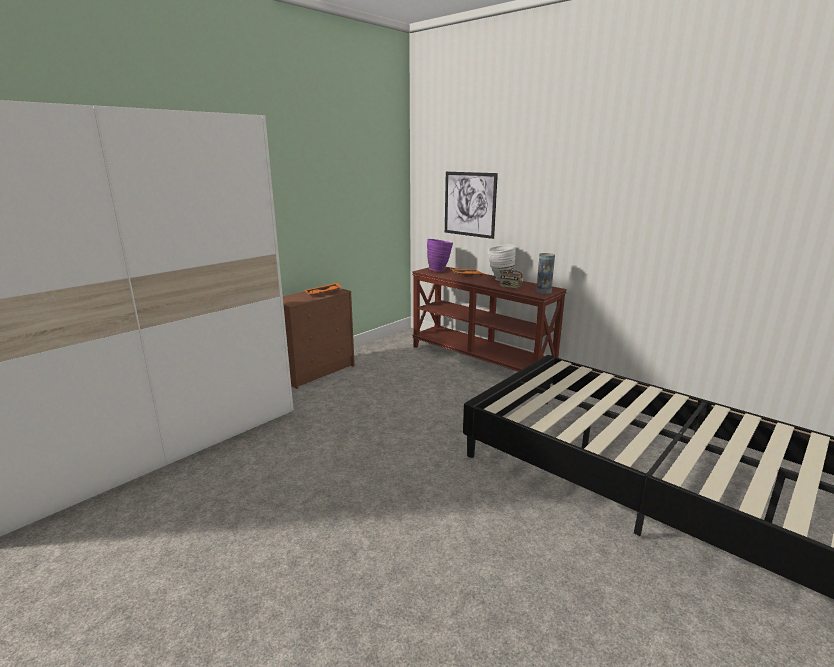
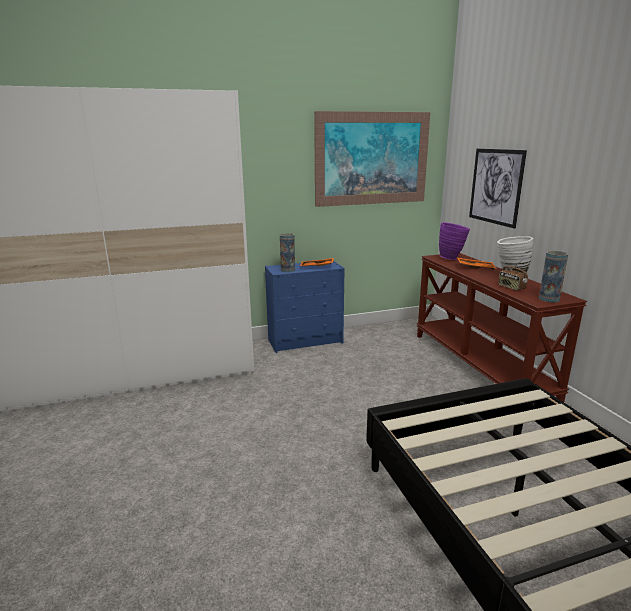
camera: 30 degrees right, 0 degrees up
brown dresser [283,288,355,389] -> blue dresser [265,260,345,353]
none -> vase [280,233,295,272]
none -> picture [314,111,430,207]

